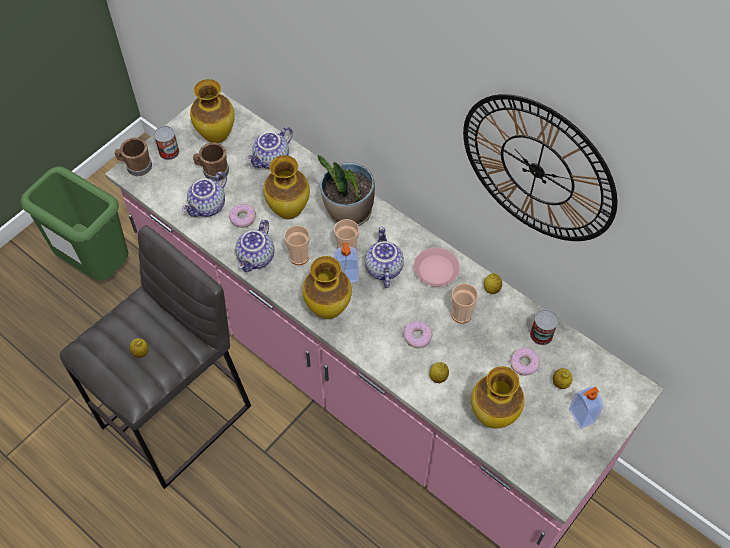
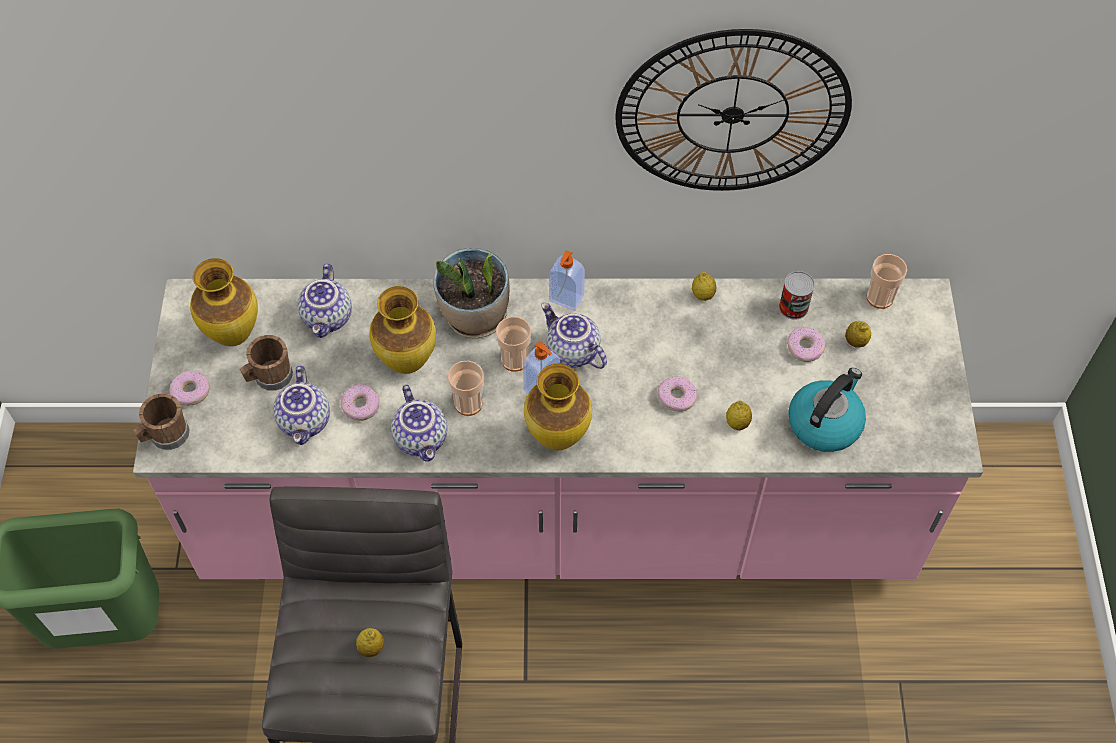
camera: 40 degrees left, 0 degrees up
can [154,126,179,160] -> donut [169,371,210,406]
pink plate [414,248,460,287] -> none
cup [451,284,478,324] -> cup moved to [867,254,907,309]
vase [471,366,524,429] -> kettle [788,368,866,452]
soap dispenser [569,387,603,429] -> soap dispenser moved to [549,250,585,311]

